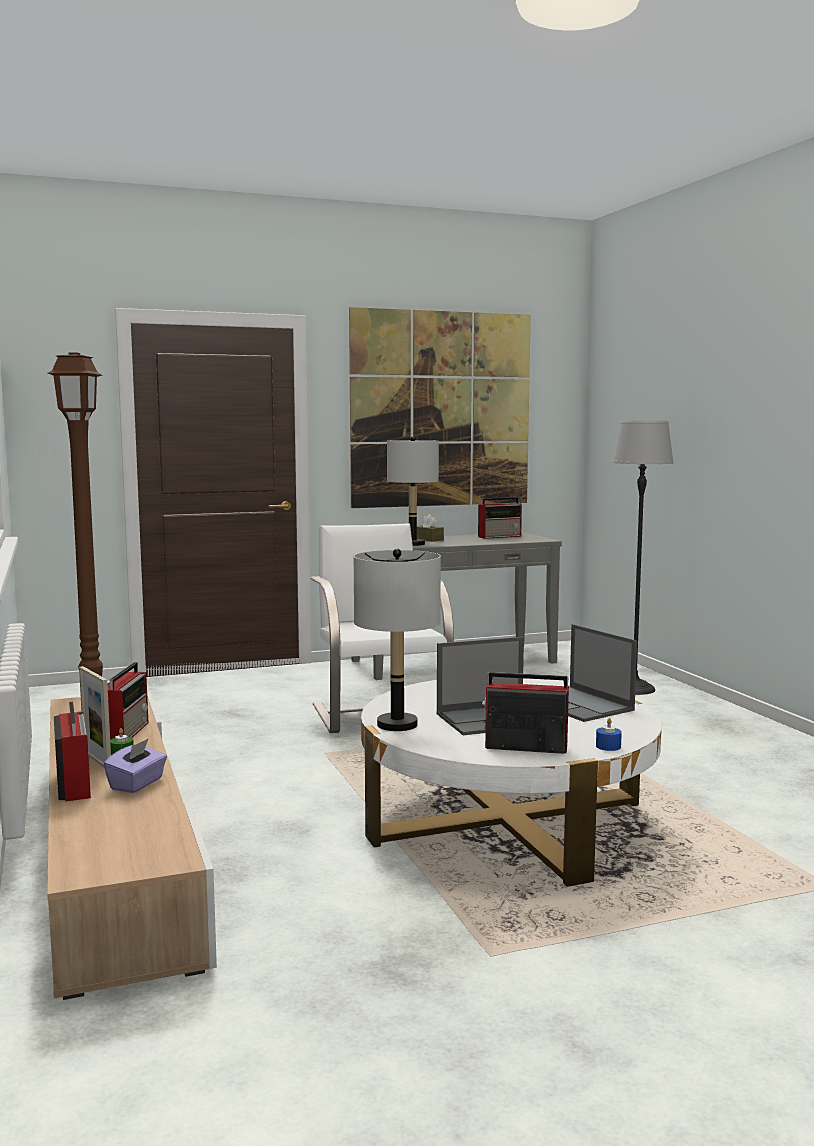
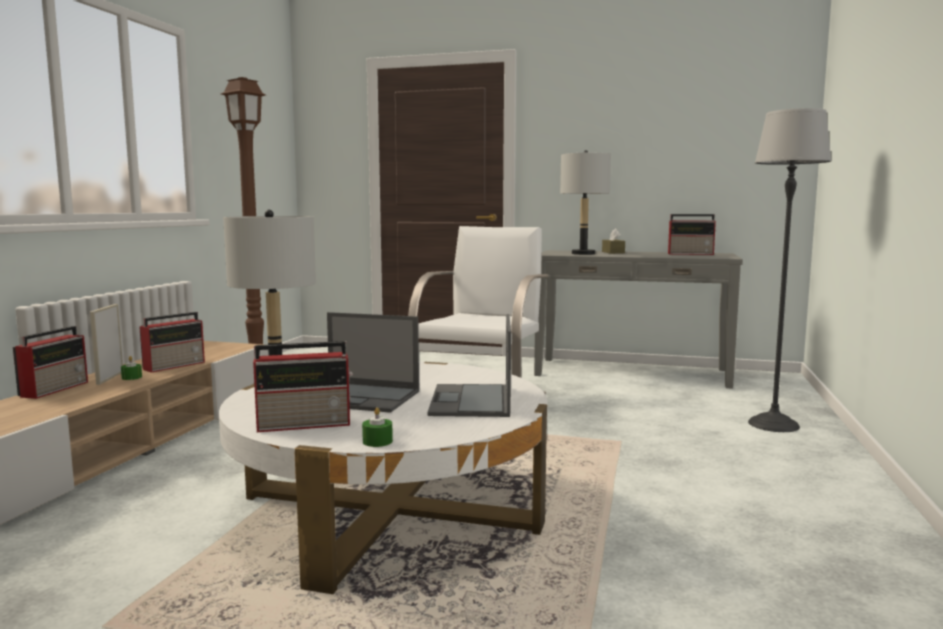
camera: 35 degrees right, 0 degrees up
purple tissue box [104,738,167,793] -> none
picture [349,307,531,508] -> none
radio [482,672,569,754] -> radio turned 120 degrees clockwise [253,341,353,432]
blue candle [596,718,622,751] -> green candle [362,407,393,447]

